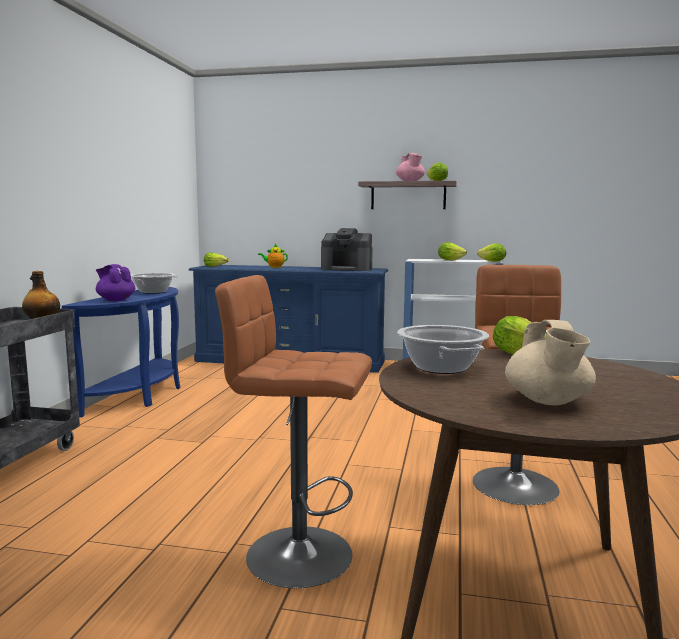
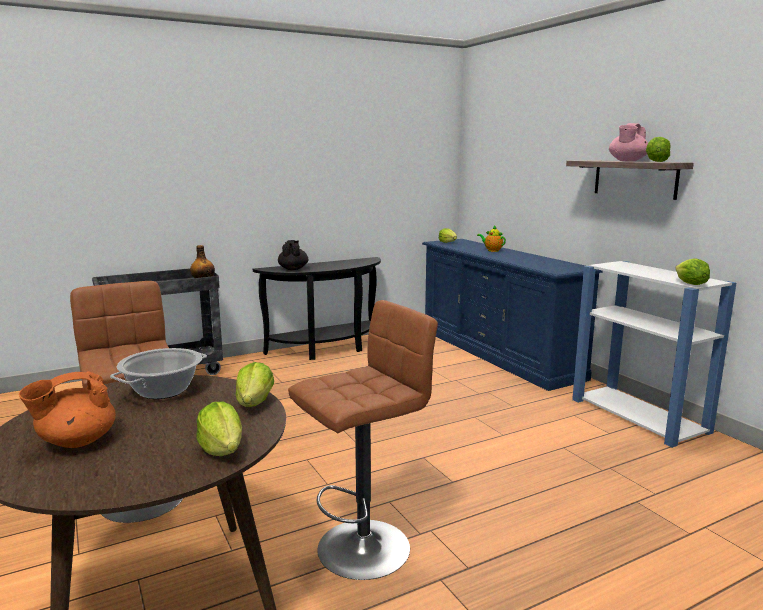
camera: 50 degrees right, 5 degrees up
blue console table [62,287,180,417] -> black console table [253,257,381,360]
purple teapot [96,264,135,301] -> black teapot [278,240,308,270]
cooking pot [131,273,178,294] -> none
coffee machine [321,228,373,271] -> none
lettuce [438,242,467,261] -> lettuce moved to [196,401,242,456]
beige teapot [505,320,596,405] -> orange teapot [19,371,116,448]

